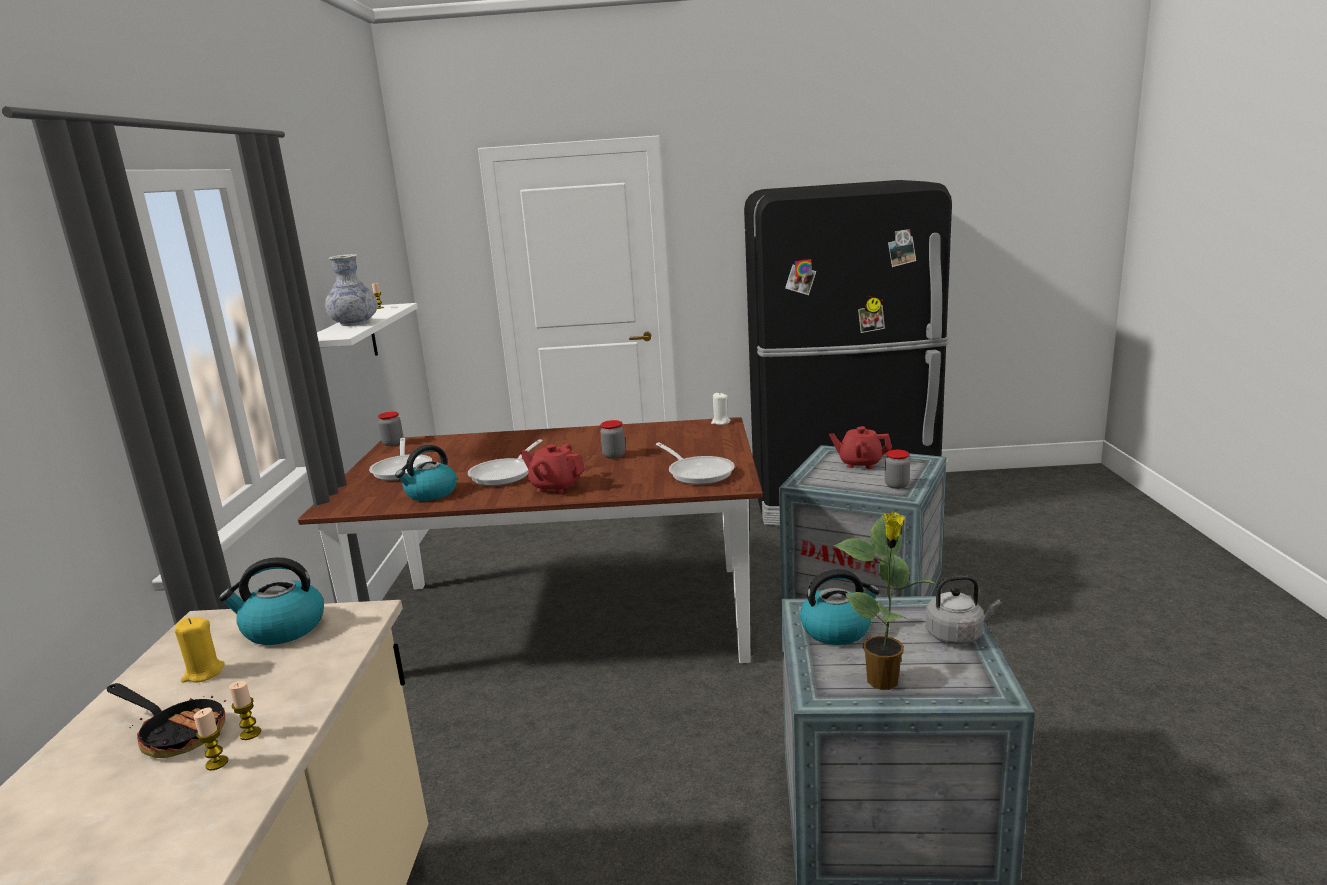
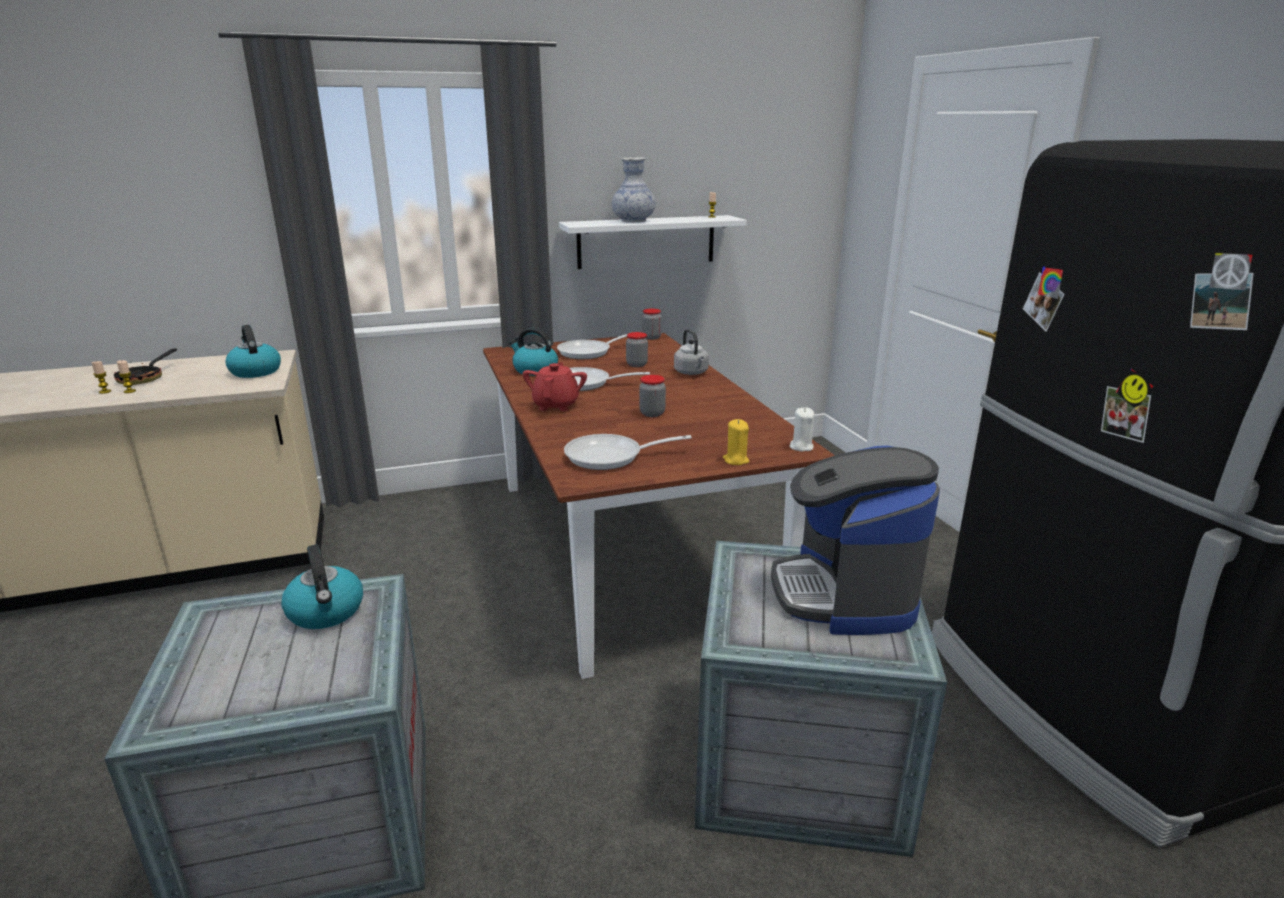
camera: 70 degrees right, 5 degrees up
yellow candle [175,617,225,683] -> yellow candle moved to [723,419,749,465]
frying pan [655,443,735,485] -> frying pan turned 45 degrees clockwise [564,434,692,470]
red teapot [829,426,892,469] -> coffee machine [771,446,940,635]
potted plant [833,512,937,690] -> none
jar [885,450,910,489] -> jar moved to [626,332,648,367]
grey kettle [925,575,1001,645] -> grey kettle moved to [674,329,709,375]

